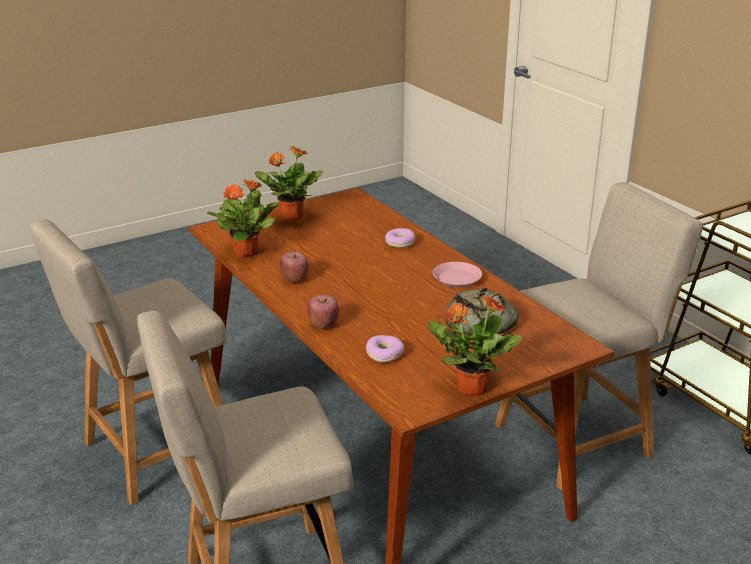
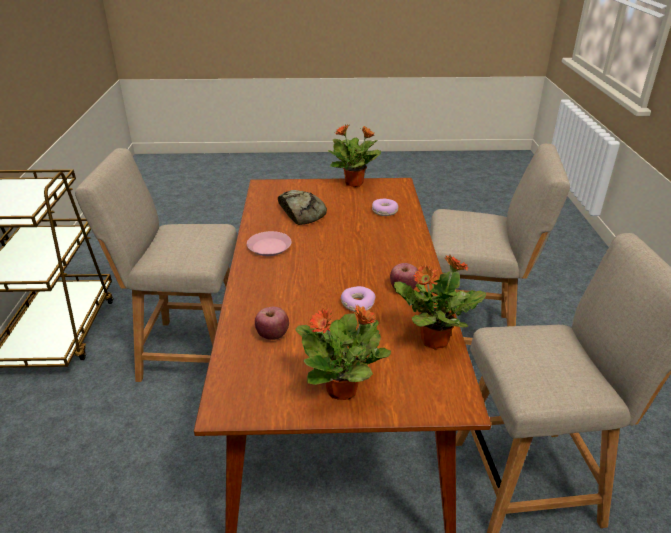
camera: 150 degrees left, 5 degrees up
apple [307,294,339,329] -> apple moved to [255,307,289,340]
donut [385,228,415,248] -> donut moved to [341,286,375,312]

